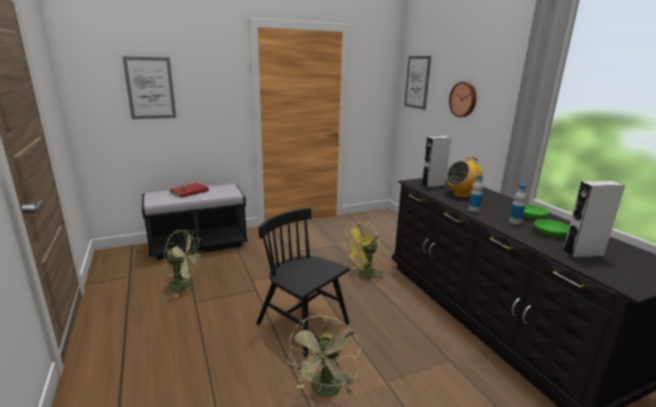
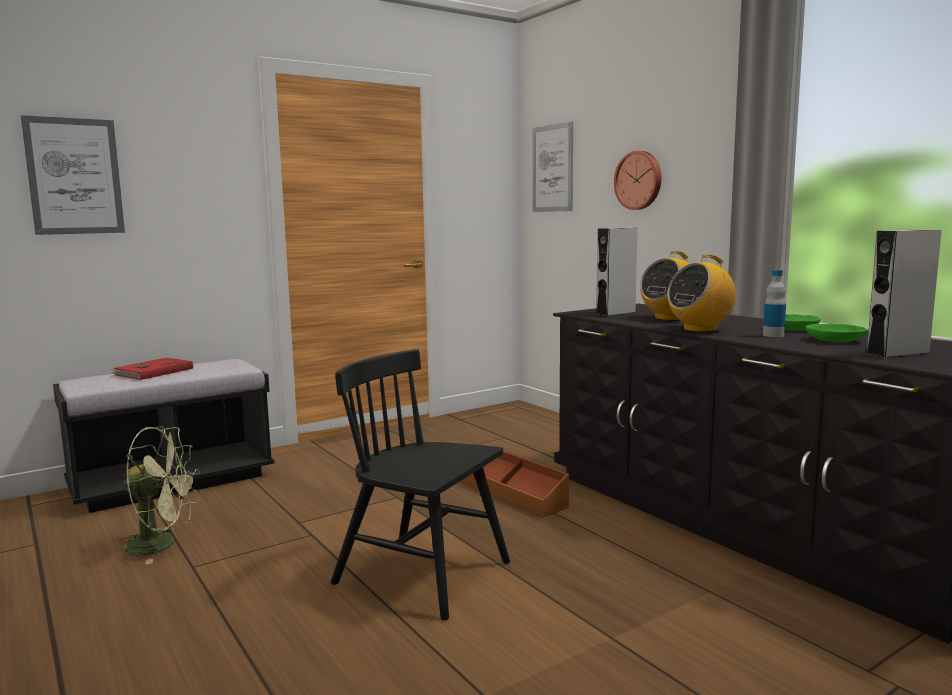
camera: 10 degrees left, 10 degrees down
green fan [286,316,362,397] -> none
yellow fan [344,222,385,282] -> brown storage box [460,443,570,518]
bottle [468,175,483,212] -> radio [667,255,736,332]

